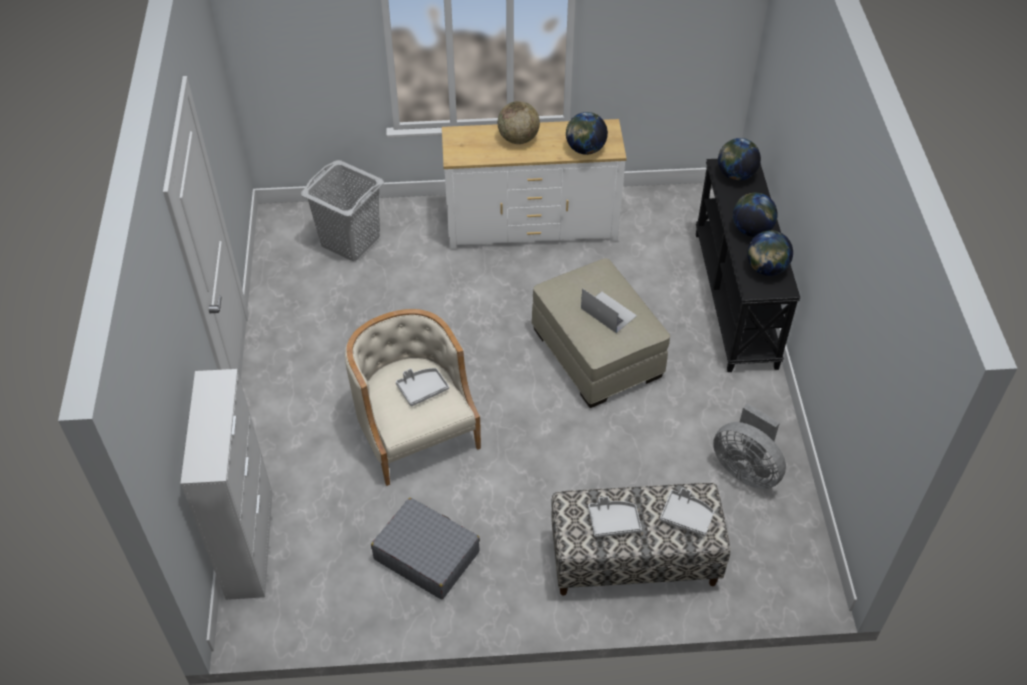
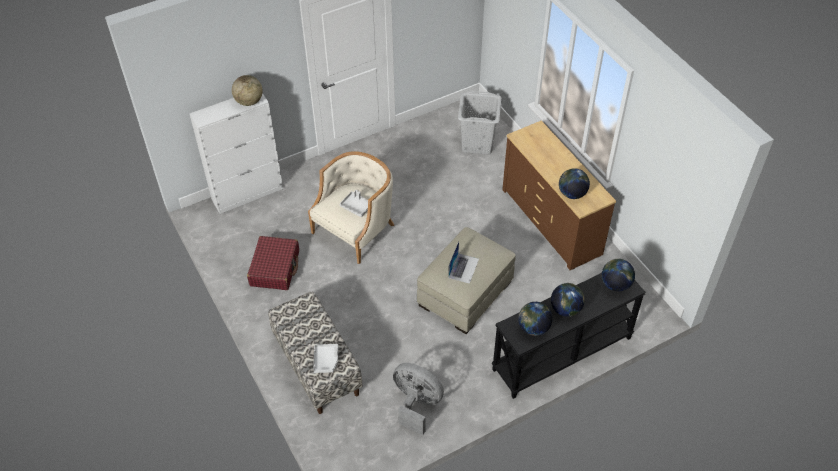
camera: 65 degrees right, 0 degrees up
grey suitcase [371,498,480,599] -> red suitcase [247,236,299,290]
white dresser [442,119,627,249] -> brown dresser [502,121,616,270]
globe [498,101,540,144] -> globe moved to [232,75,263,106]
grey tray [588,496,642,538] -> none
grey fan [713,404,786,489] -> grey fan turned 105 degrees clockwise [393,363,444,435]

